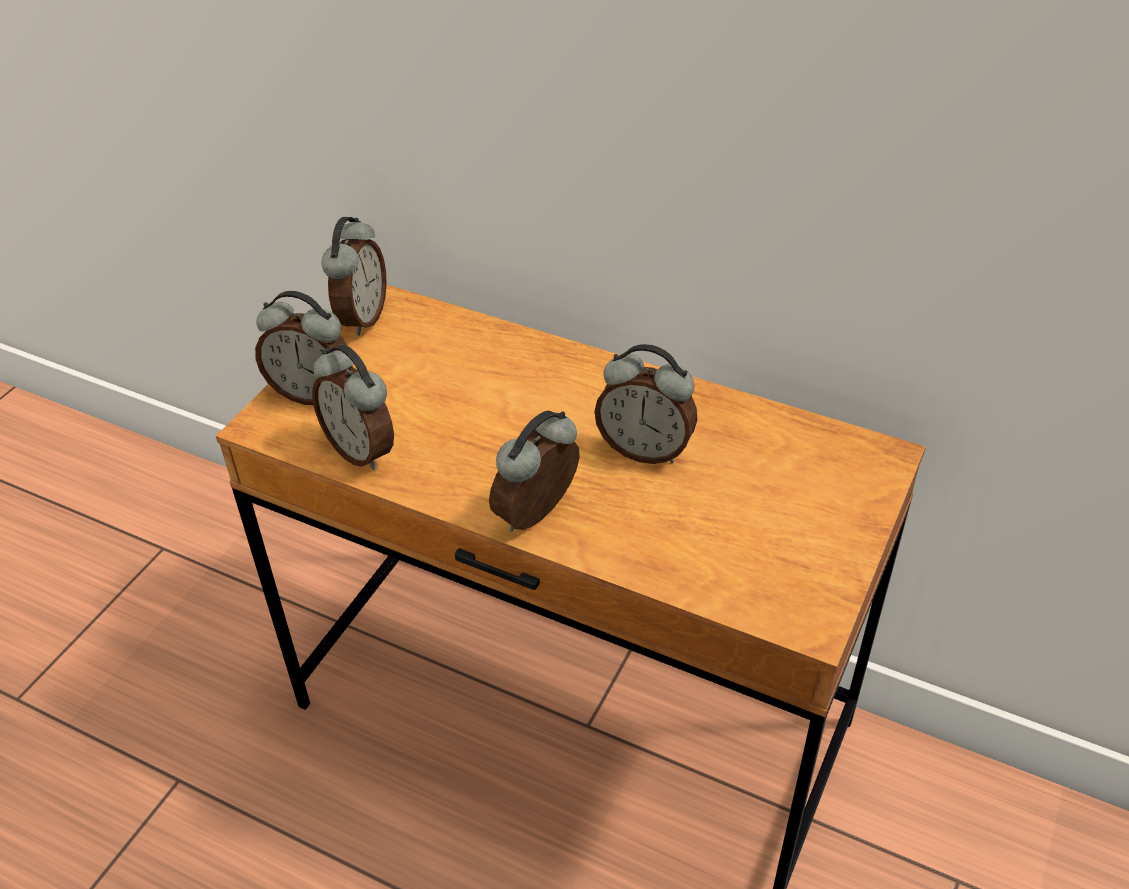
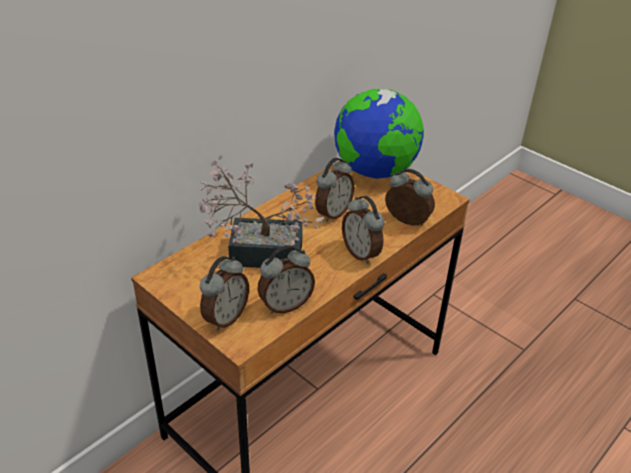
camera: 75 degrees left, 5 degrees down
alarm clock [321,217,387,336] -> alarm clock moved to [385,169,435,226]
none -> potted plant [199,156,323,268]
none -> globe [334,89,424,179]

